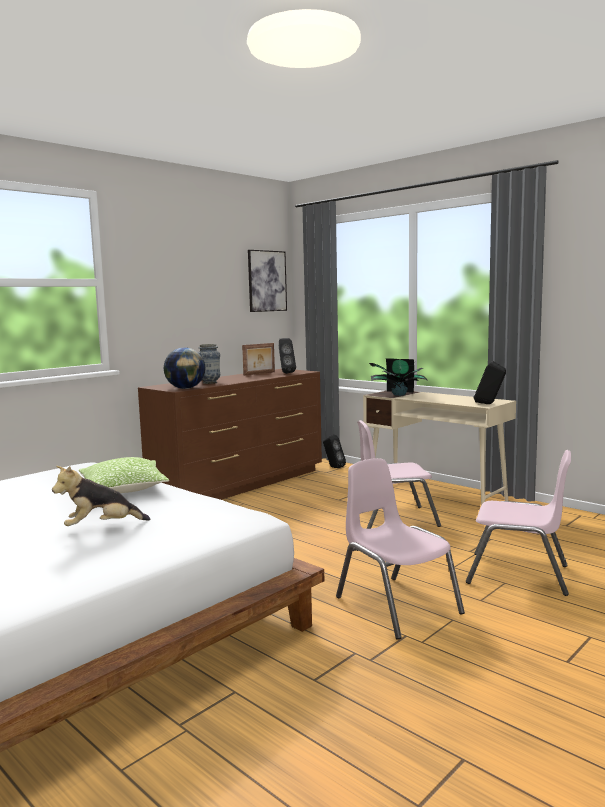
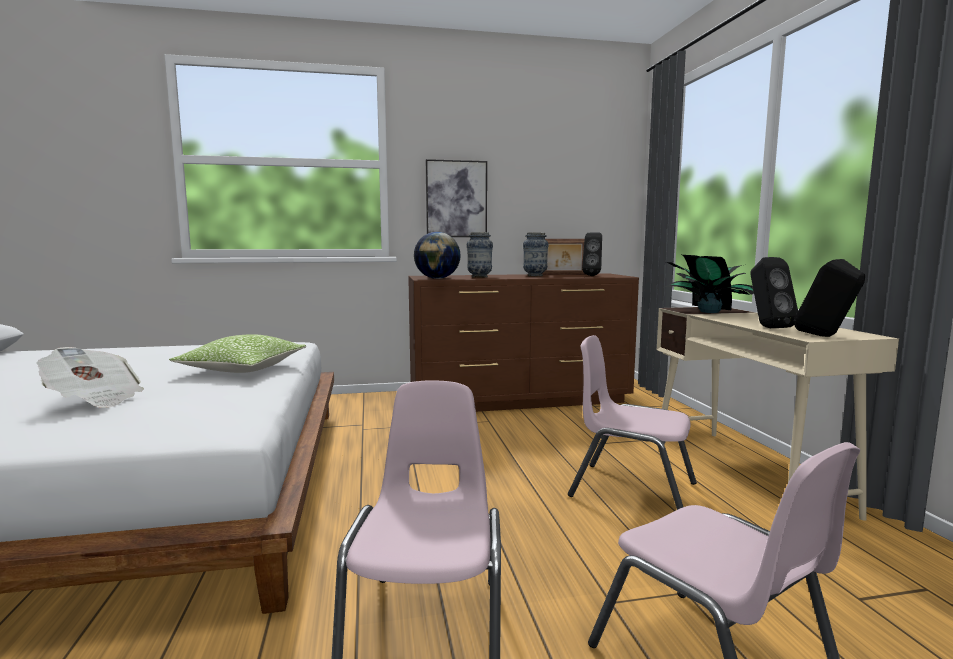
camera: 35 degrees right, 0 degrees up
plush toy [52,466,150,526] -> newspaper [36,347,144,408]
picture [248,250,287,312] -> picture moved to [426,159,487,237]
black speaker [323,435,346,468] -> black speaker moved to [750,257,798,328]
none -> vase [523,232,549,276]

